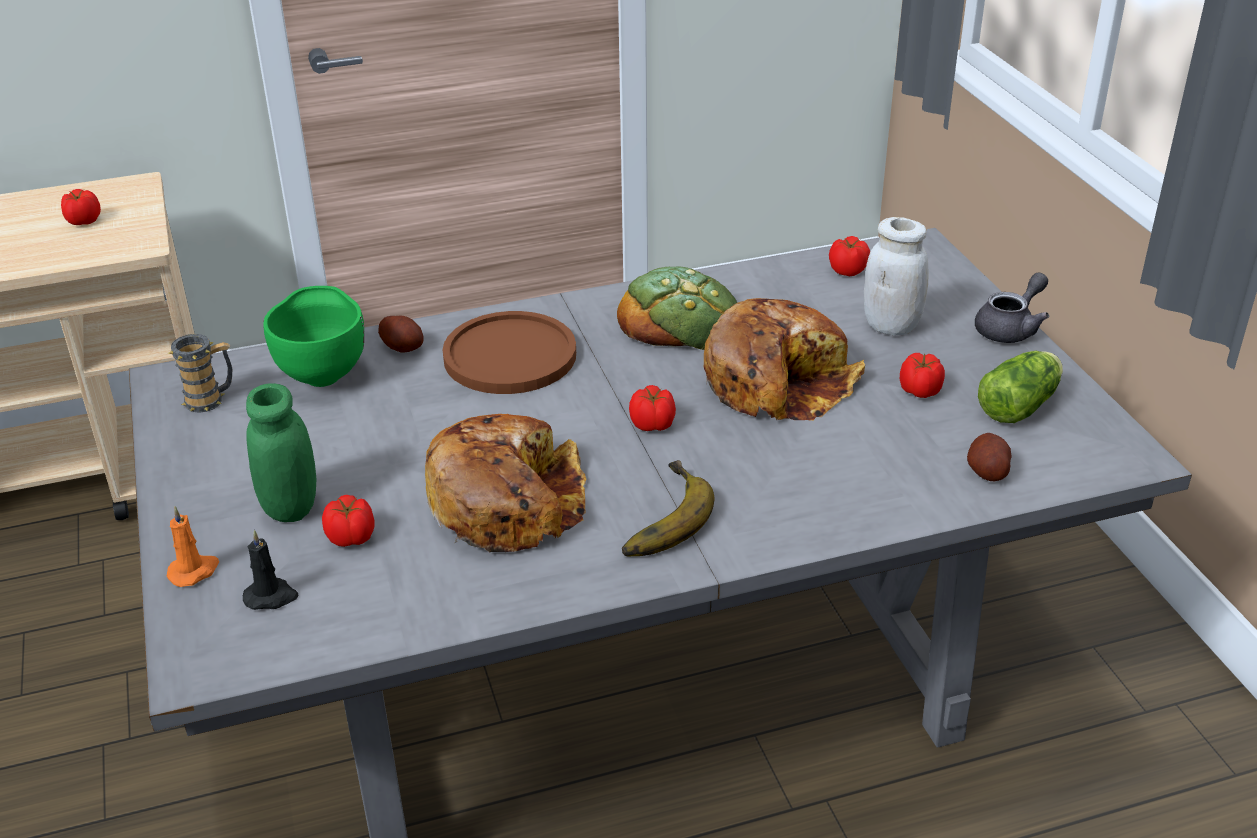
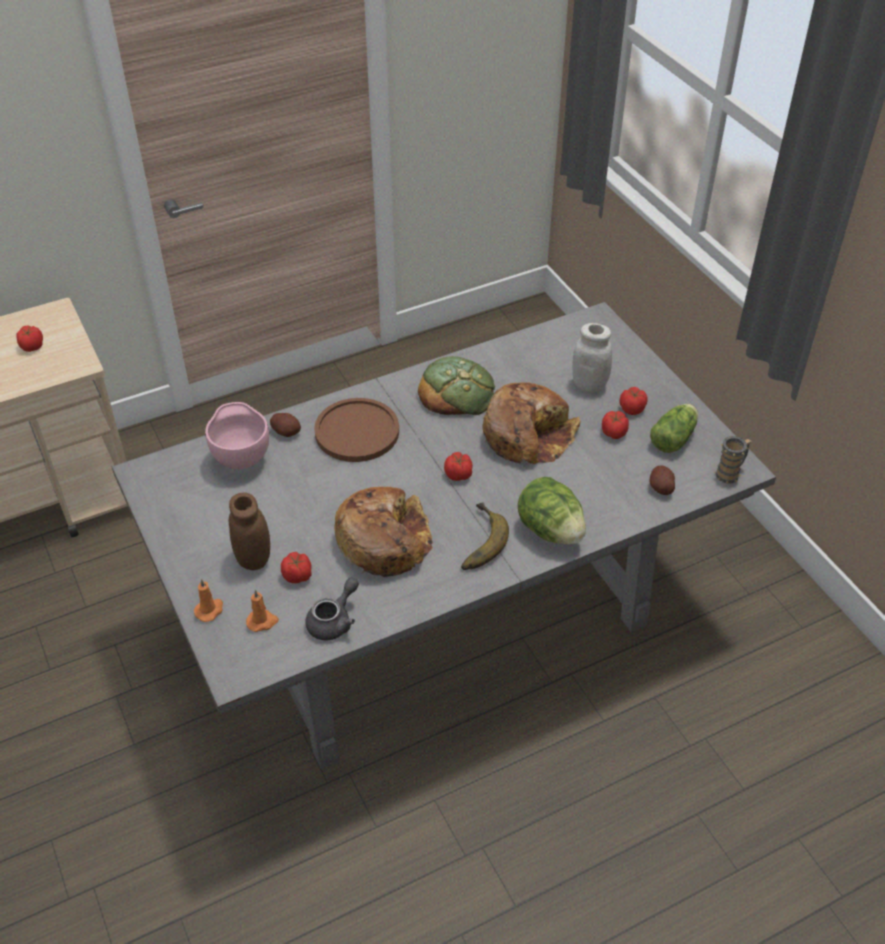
camera: 10 degrees left, 10 degrees up
mug [168,334,232,413] -> mug moved to [714,436,752,484]
black candle [243,530,299,610] -> orange candle [246,590,279,632]
green jar [246,383,316,522] -> brown jar [229,493,270,570]
green bowl [264,286,364,387] -> pink bowl [205,402,269,469]
tomato [829,236,870,276] -> tomato moved to [619,387,648,415]
grey teapot [975,273,1049,343] -> grey teapot moved to [305,578,359,640]
none -> lettuce [518,477,586,544]

